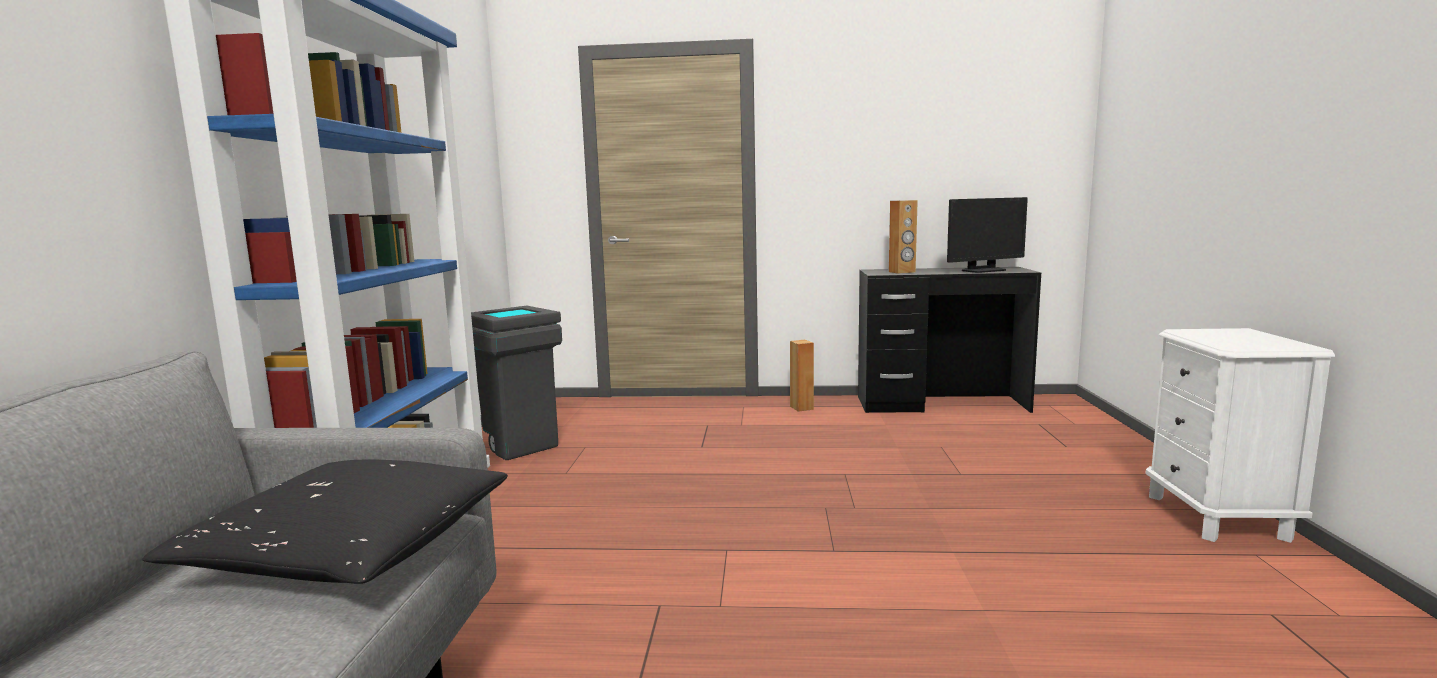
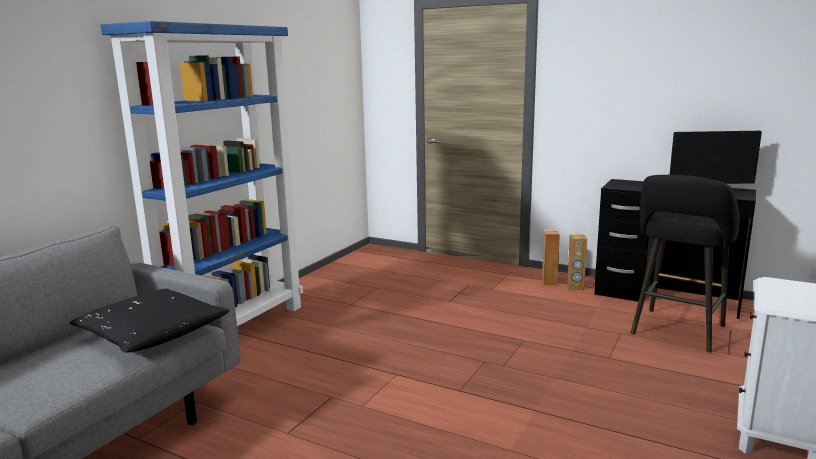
camera: 25 degrees right, 5 degrees up
grey trash can [471,306,562,460] -> none
brown speaker [889,200,918,274] -> brown speaker moved to [567,234,587,291]
none -> black stool [631,175,740,353]

